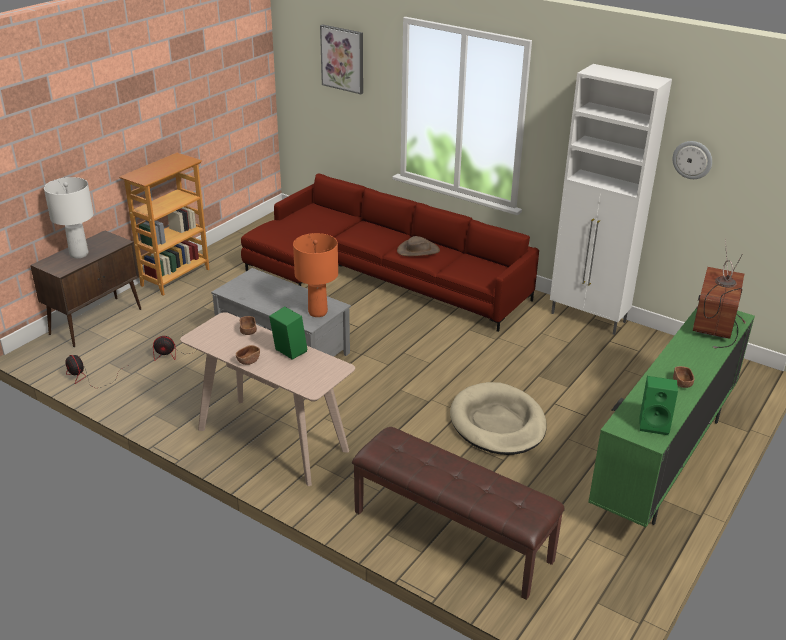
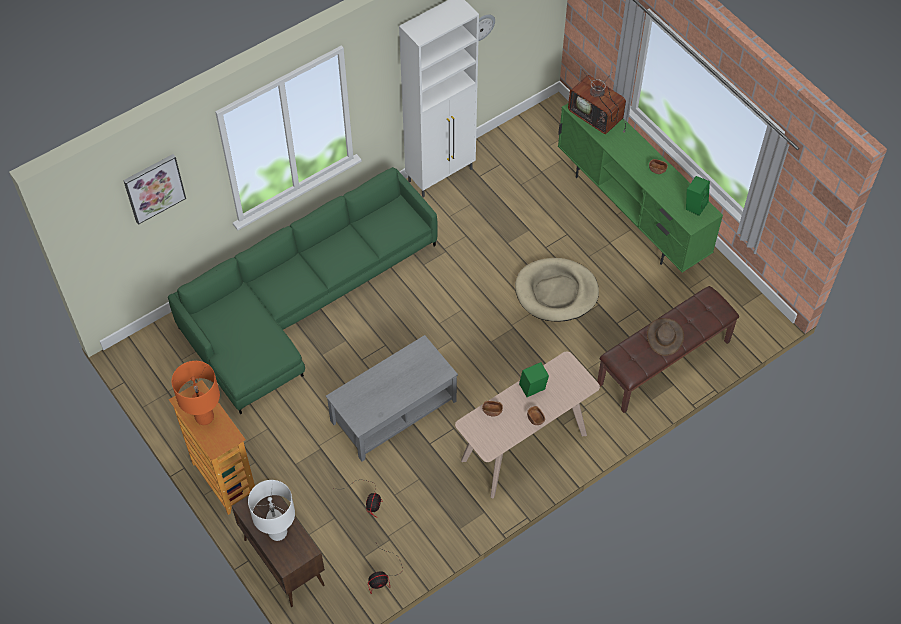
camera: 70 degrees left, 25 degrees up
red sofa [241,174,539,332] -> green sofa [168,167,438,414]
orange table lamp [293,233,338,317] -> orange table lamp moved to [171,361,220,425]
brown hat [397,236,440,256] -> brown hat moved to [647,318,684,356]

